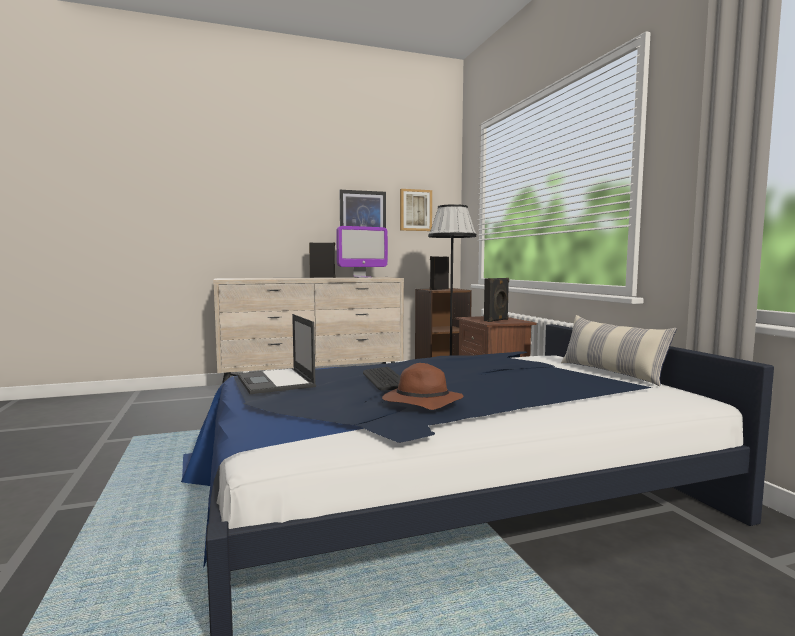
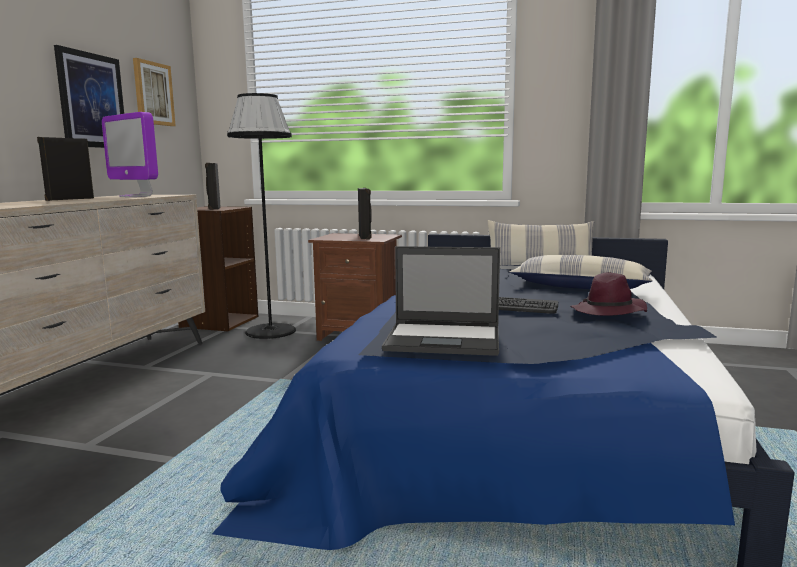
camera: 55 degrees left, 5 degrees up
monitor [336,226,388,278] -> monitor turned 120 degrees clockwise [102,112,158,197]
brown hat [382,363,463,410] -> purple hat [570,272,647,316]
none -> pillow [510,255,653,289]

